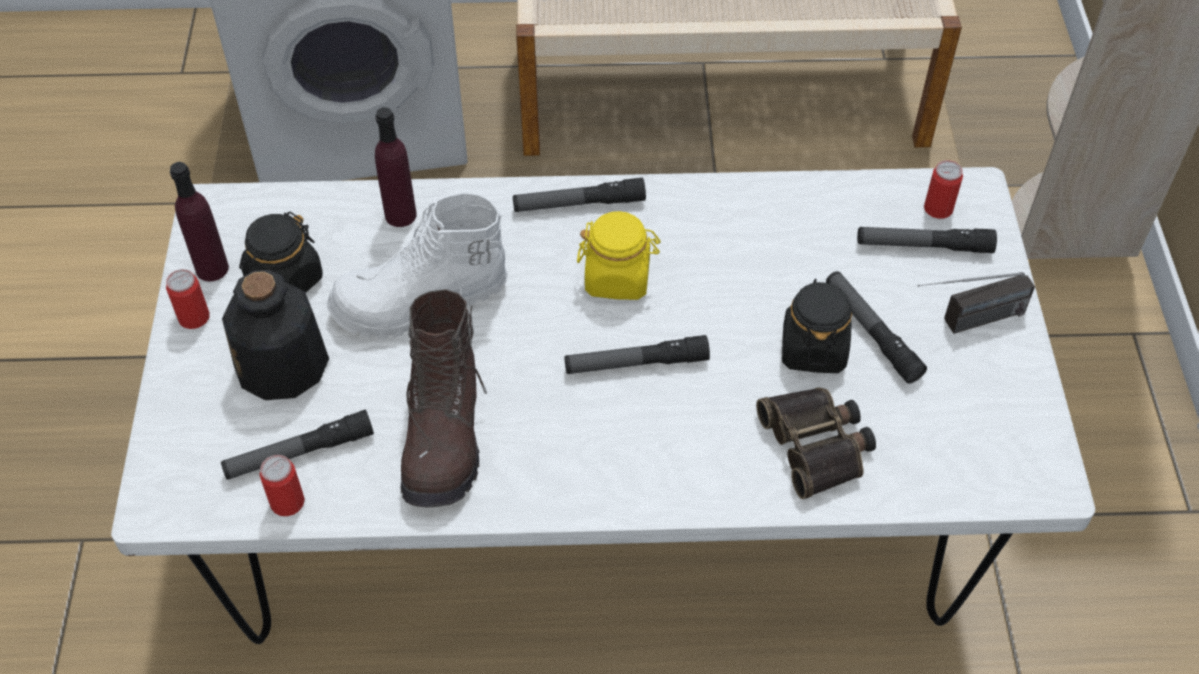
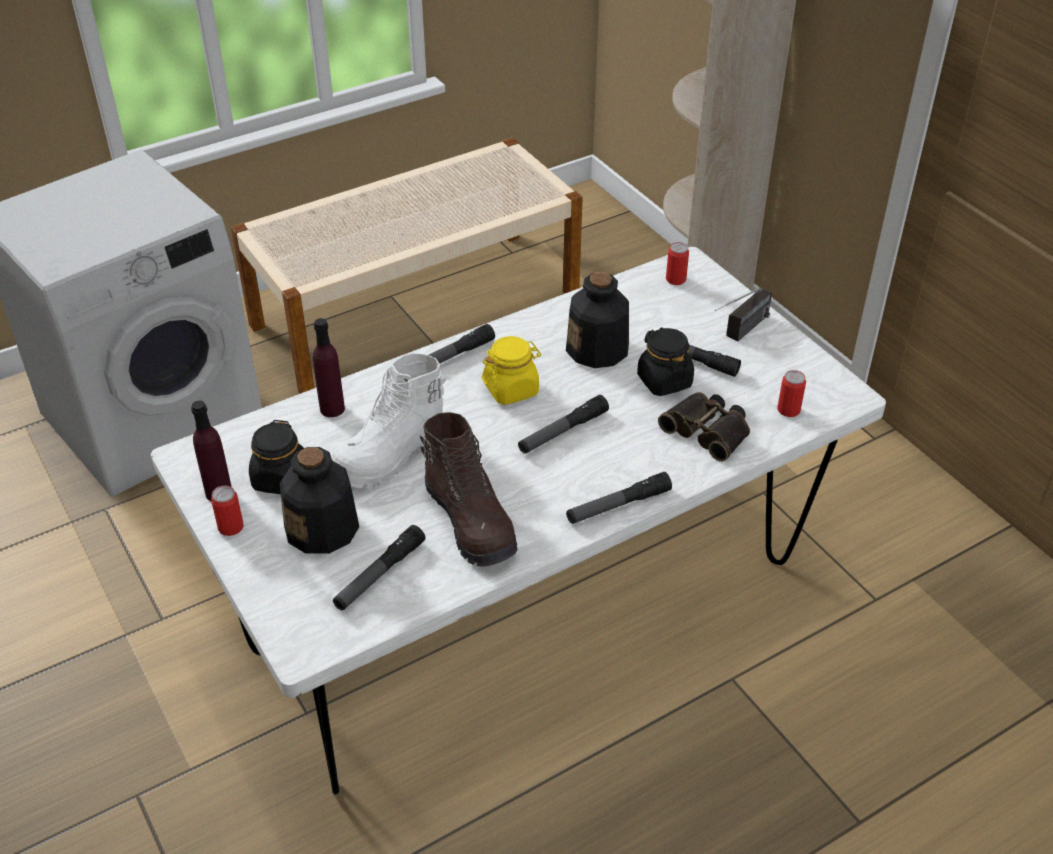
camera: 30 degrees left, 10 degrees down
can [260,455,305,516] -> can moved to [777,370,806,417]
flashlight [857,227,997,253] -> flashlight moved to [566,472,672,524]
none -> bottle [566,272,629,368]

